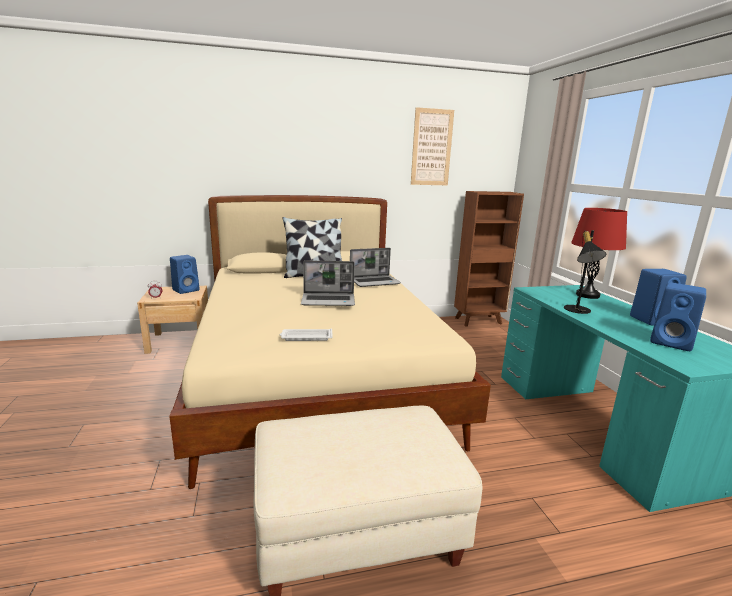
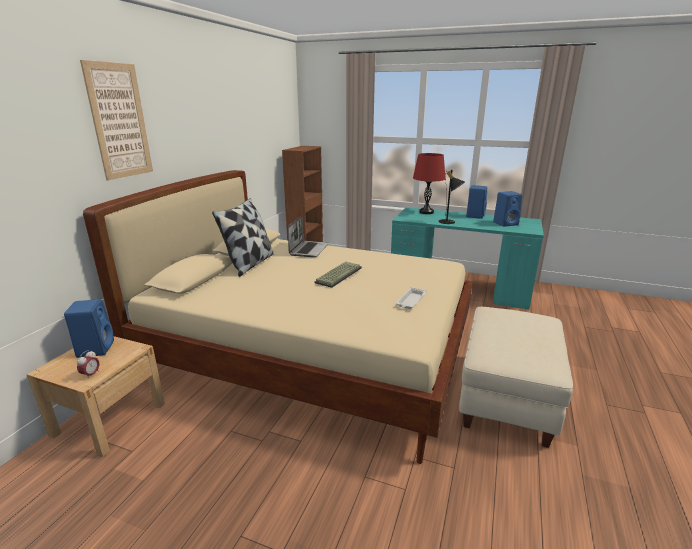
camera: 55 degrees left, 5 degrees up
laptop [301,260,355,306] -> keyboard [314,262,362,288]
picture [411,107,454,185] -> picture moved to [80,60,153,181]

